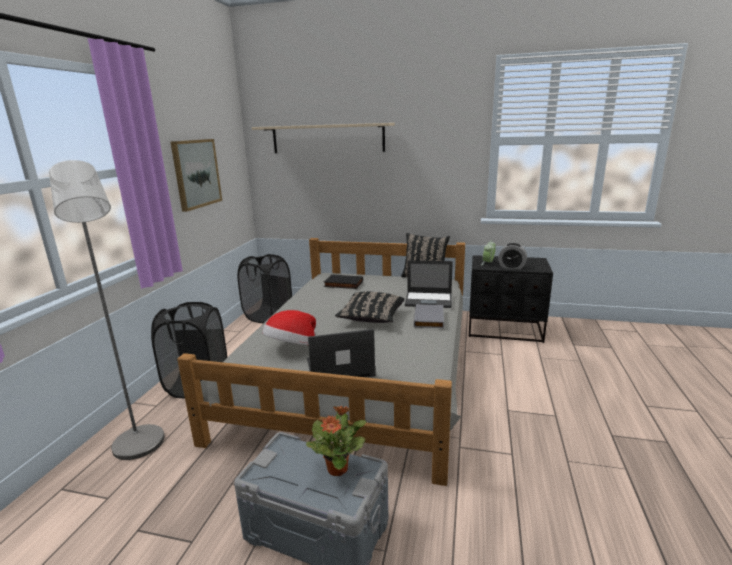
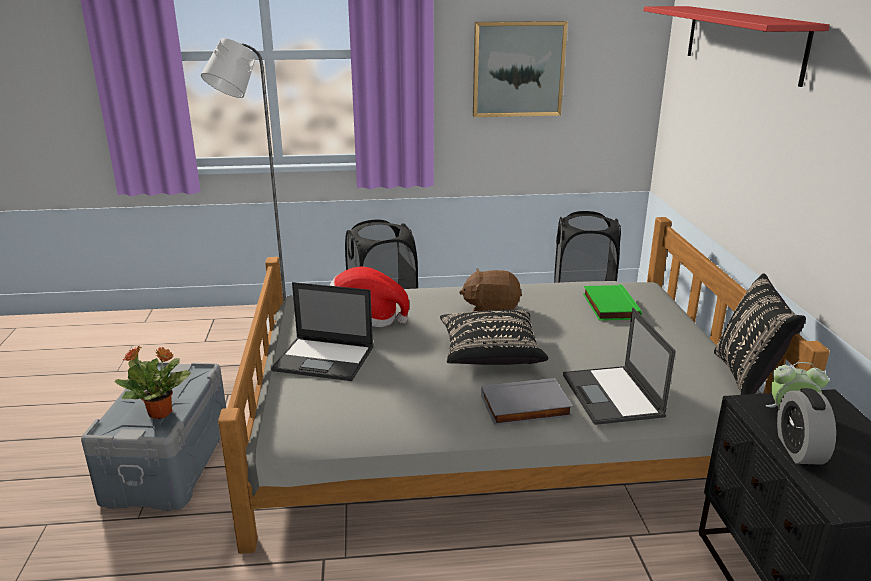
camera: 70 degrees right, 5 degrees up
beige shelf [252,123,395,153] -> red shelf [644,6,830,87]
laptop [307,329,376,378] -> laptop turned 135 degrees clockwise [271,282,373,381]
black book [324,274,363,289] -> green book [583,285,642,321]
none -> brown plush toy [459,269,522,312]

